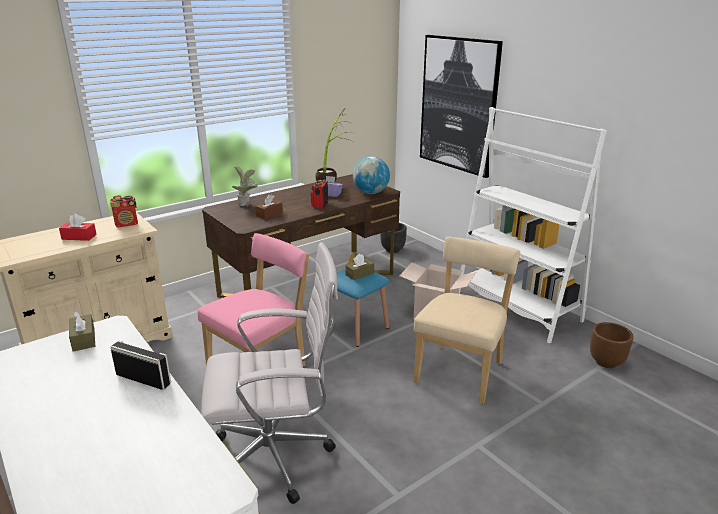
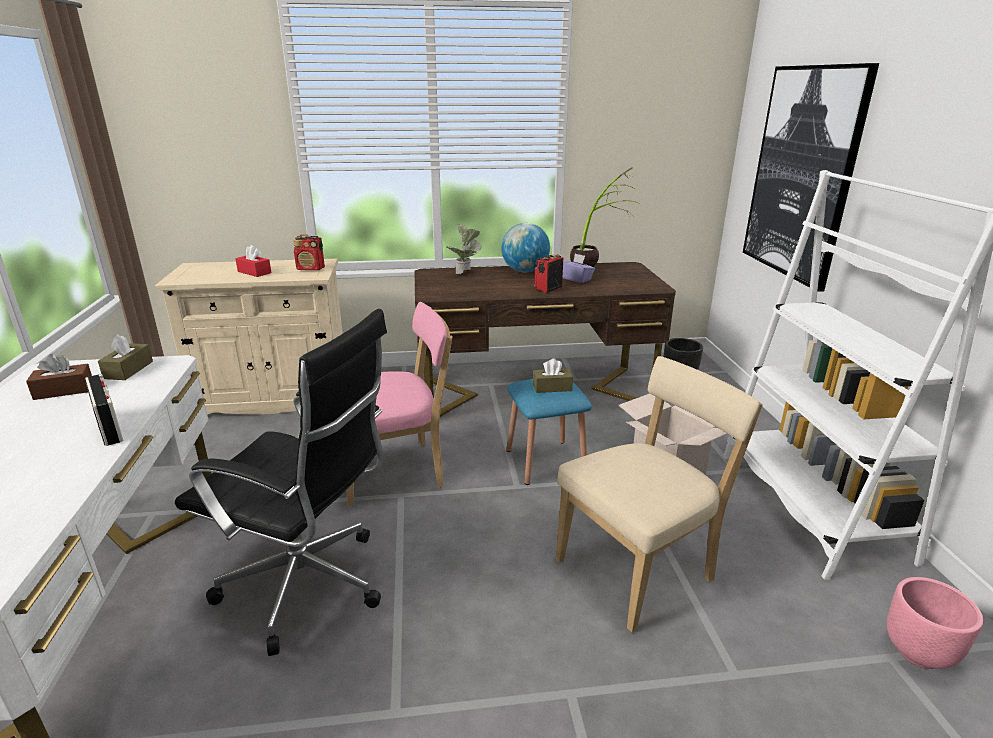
camera: 30 degrees right, 0 degrees up
white office chair [201,242,338,504] -> black office chair [175,309,387,656]
brown tissue box [255,194,283,219] -> brown tissue box moved to [26,354,92,400]
globe [353,157,390,194] -> globe moved to [501,223,550,273]
brown planter [590,322,634,368] -> pink planter [887,577,984,669]

